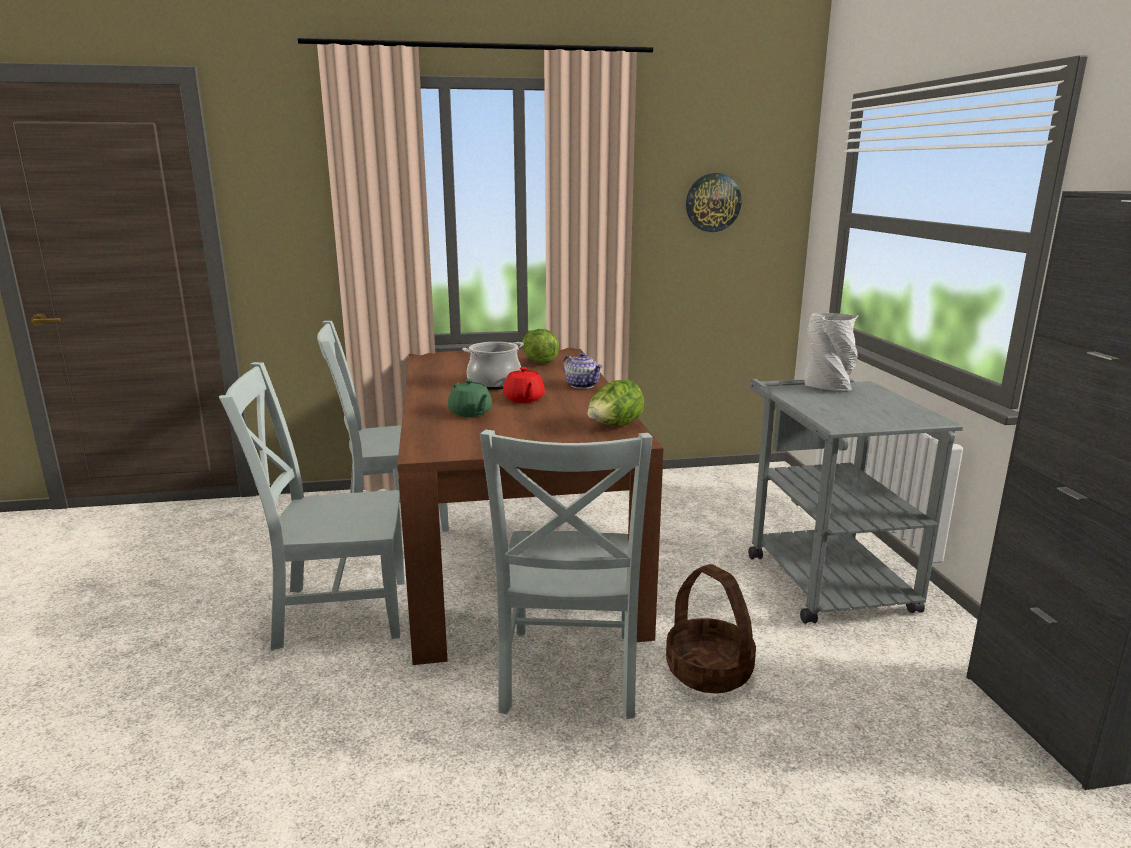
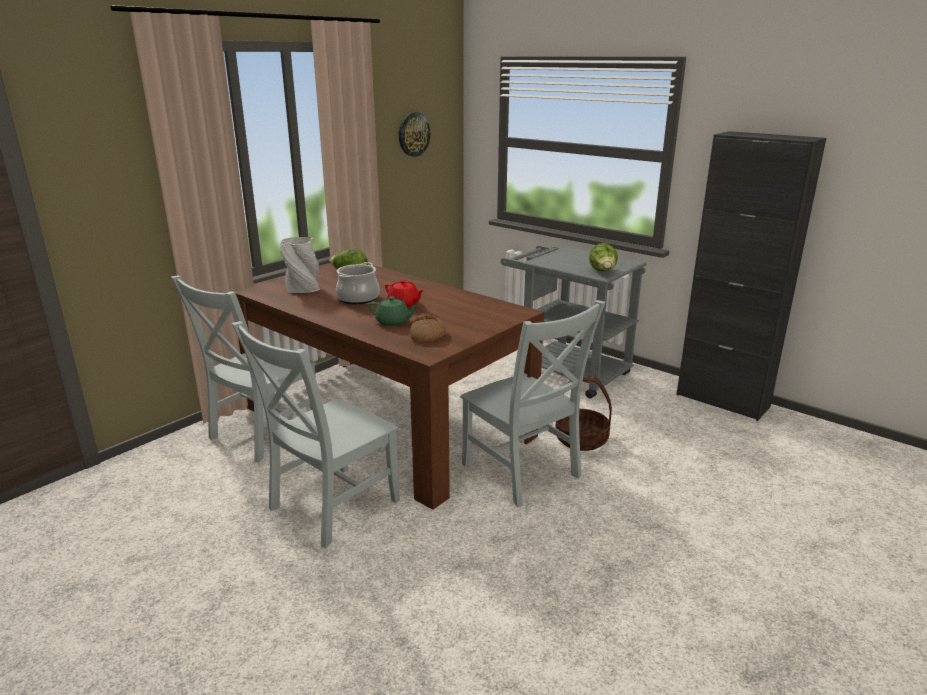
camera: 40 degrees left, 5 degrees up
teapot [563,352,602,389] -> none
lettuce [587,380,644,426] -> lettuce moved to [589,243,618,272]
grey vase [805,313,858,391] -> grey vase moved to [280,237,320,293]
none -> bread [410,315,446,342]

